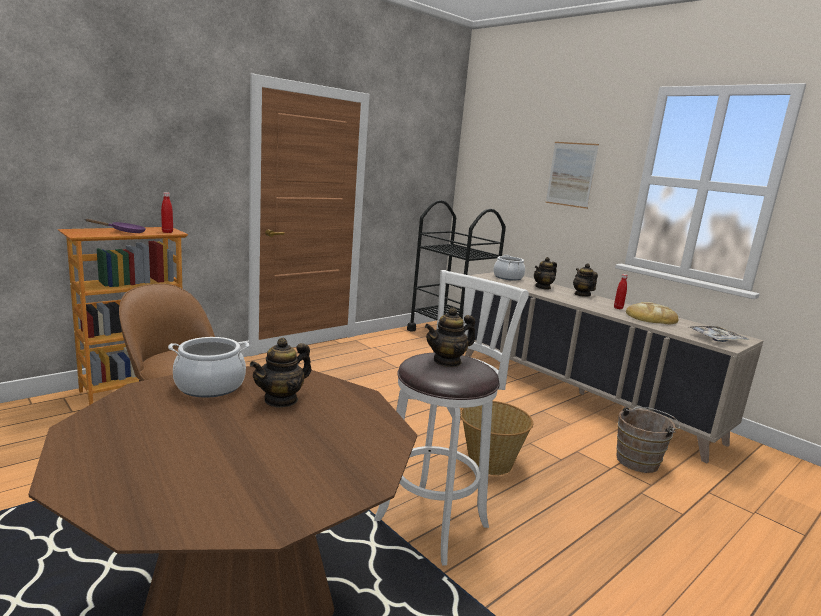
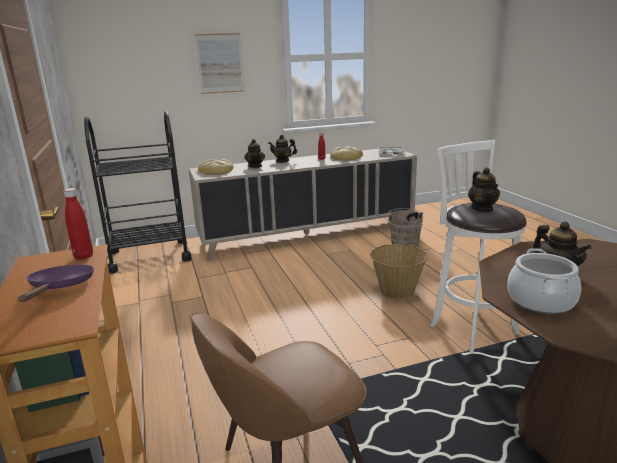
camera: 65 degrees left, 5 degrees up
cooking pot [493,255,525,281] -> bread [198,159,233,175]

